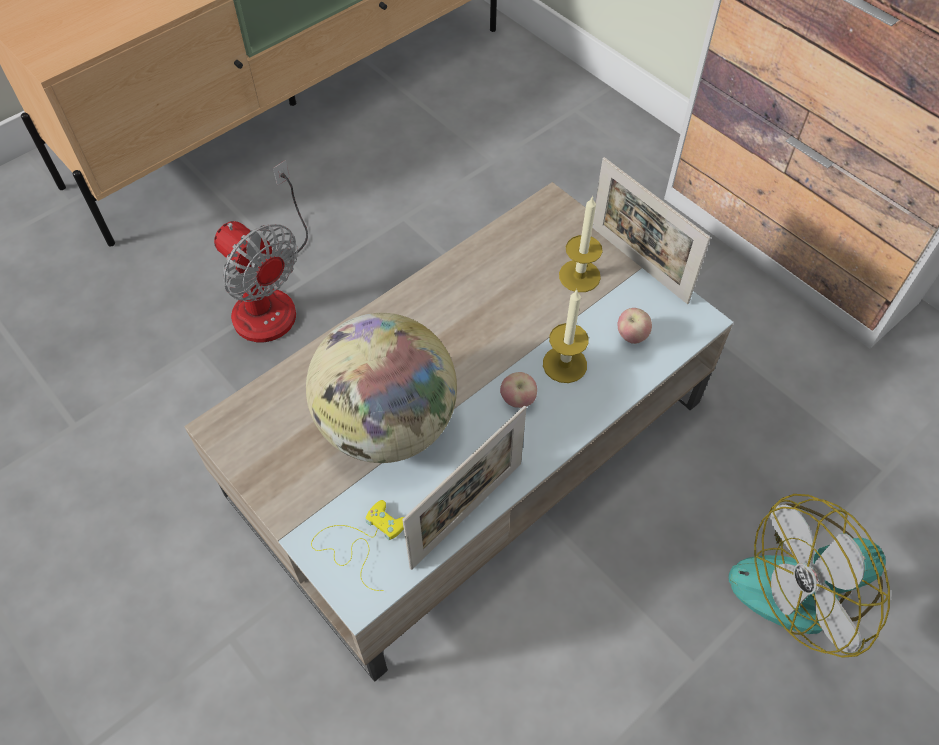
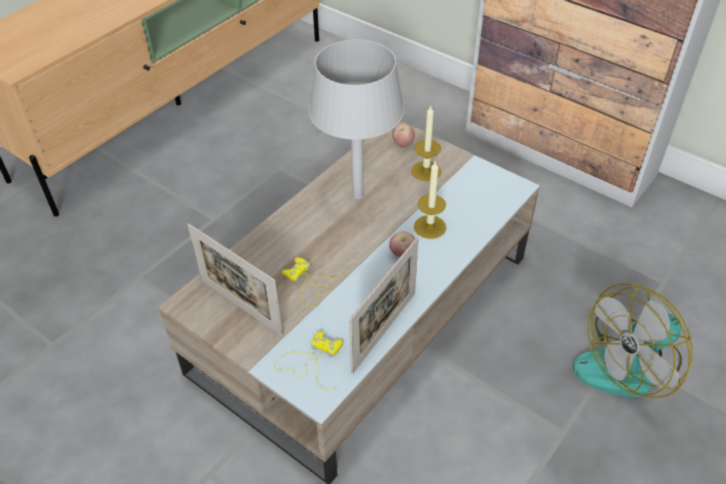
camera: 10 degrees left, 10 degrees down
fan [214,160,308,342] -> none
globe [306,313,457,463] -> yellow game controller [282,257,347,307]
picture frame [592,157,711,304] -> picture frame moved to [188,224,283,336]
apple [618,308,652,344] -> apple moved to [392,123,415,147]
none -> grey table lamp [309,40,404,199]

